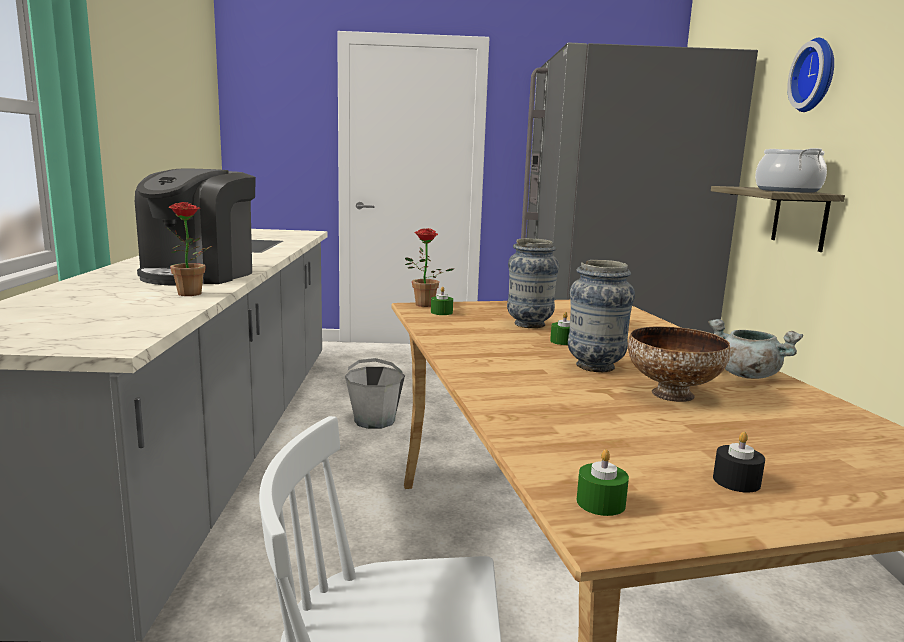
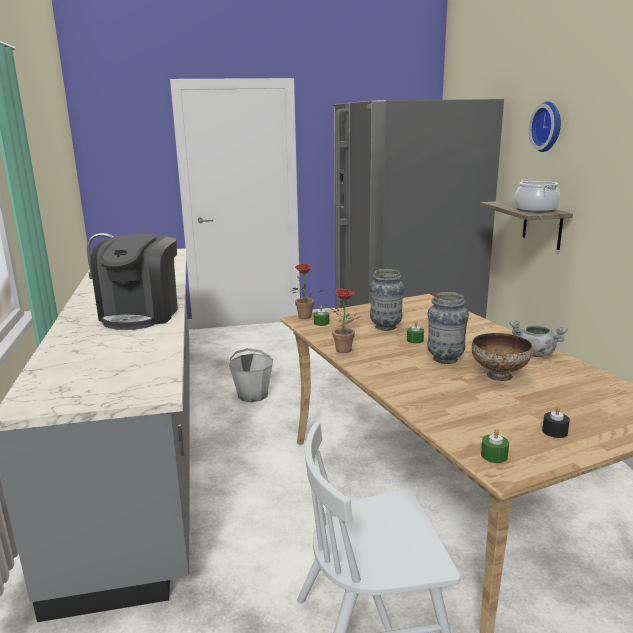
camera: 10 degrees left, 5 degrees up
potted plant [166,202,212,296] -> potted plant moved to [329,289,361,353]

